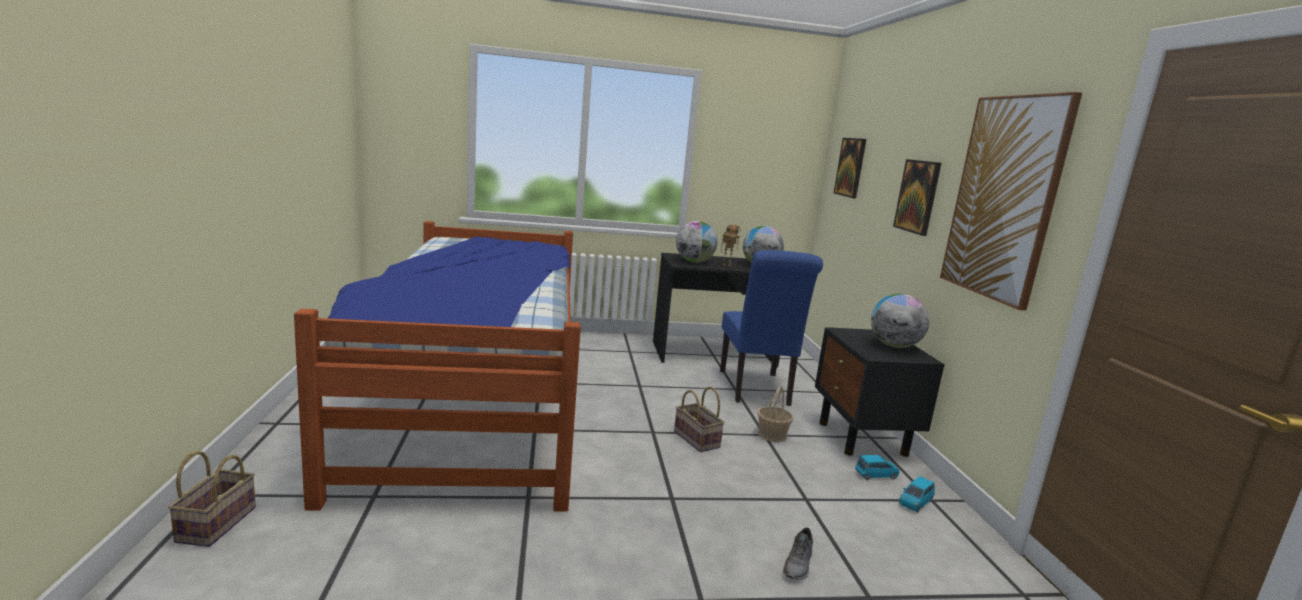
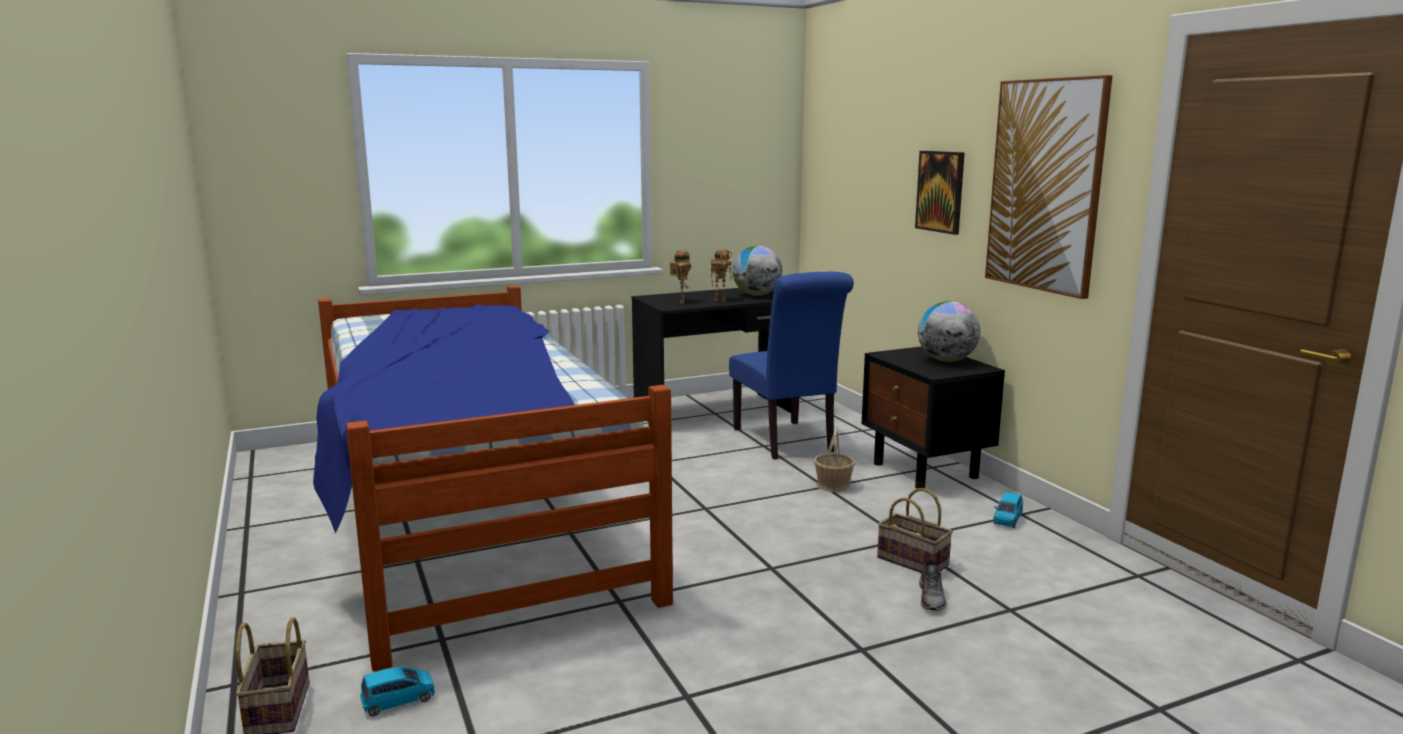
camera: 15 degrees left, 0 degrees up
basket [674,387,725,452] -> basket moved to [877,488,953,573]
globe [676,221,718,263] -> toy robot [670,250,691,303]
picture [834,138,866,199] -> none
blue toy car [855,455,900,480] -> blue toy car moved to [360,667,435,716]

